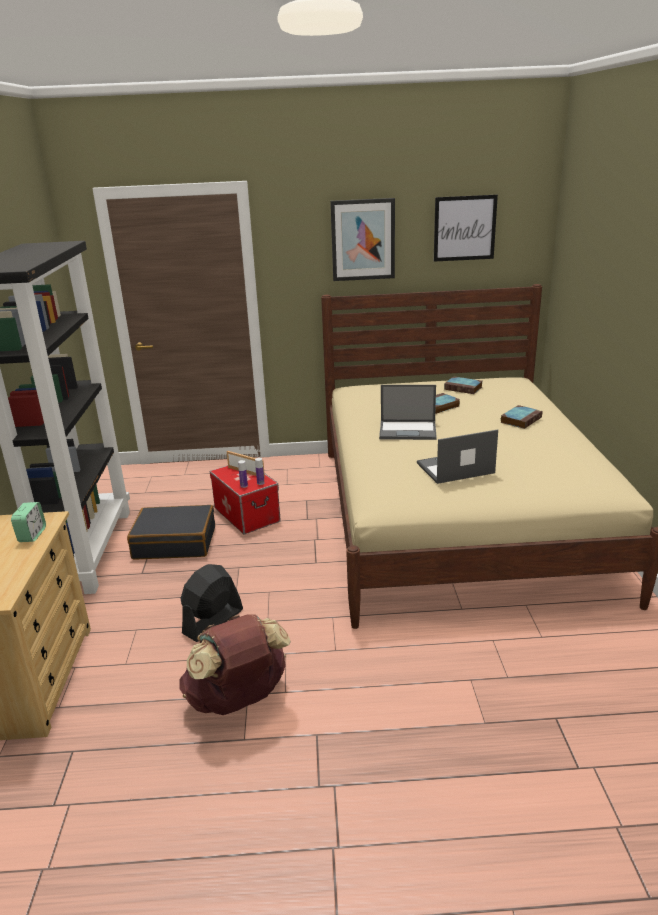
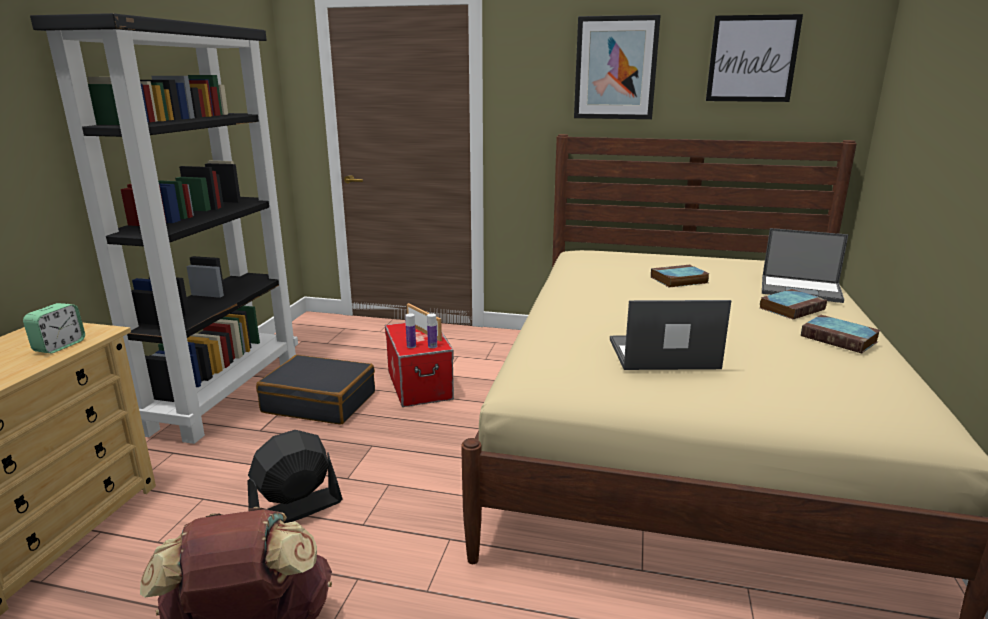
camera: 15 degrees right, 5 degrees down
laptop [379,385,437,440] -> laptop moved to [762,228,848,303]
book [444,376,482,394] -> book moved to [801,315,881,354]

